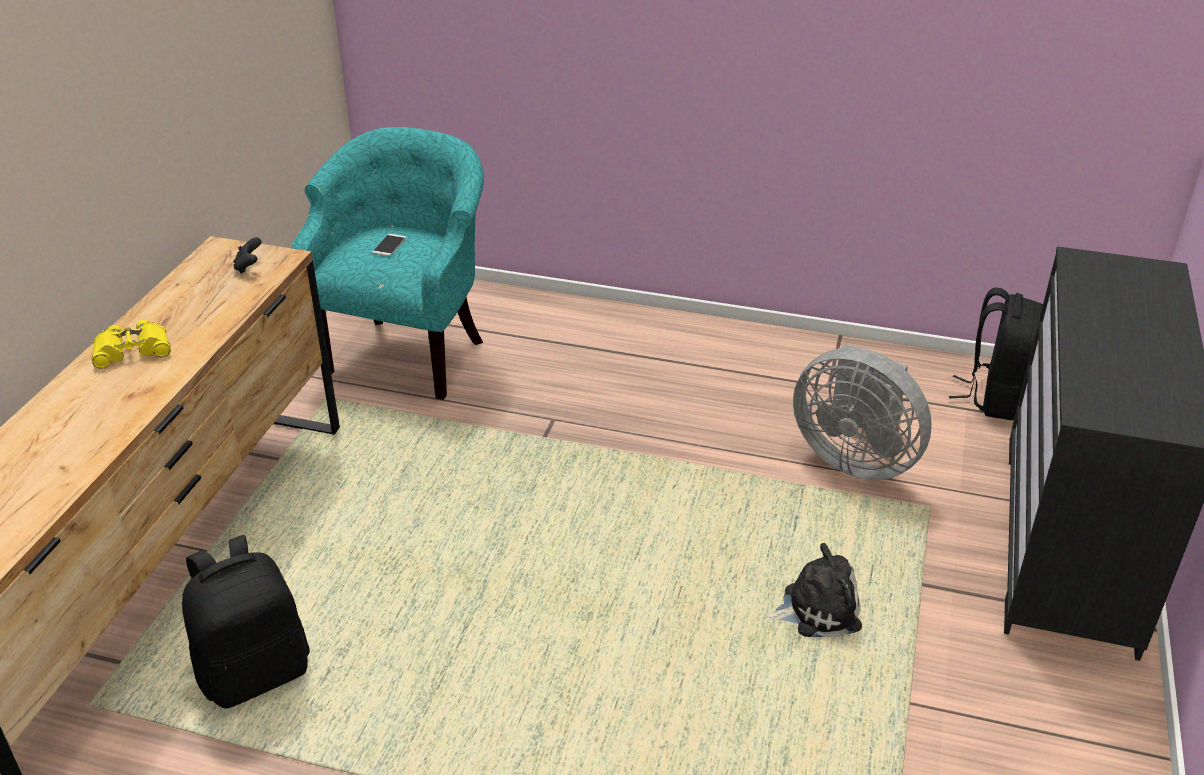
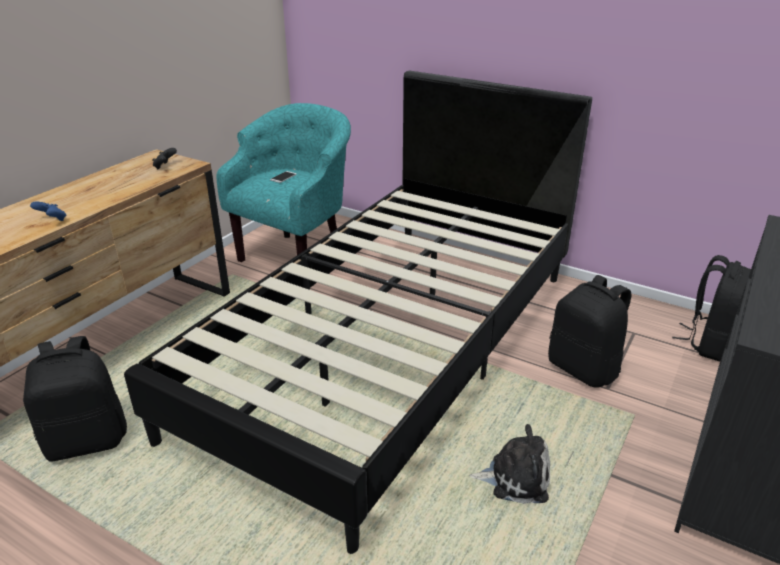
camera: 15 degrees right, 5 degrees down
yellow binoculars [92,320,171,369] -> none
grey fan [793,343,932,480] -> black backpack [548,275,631,388]
none -> blue game controller [30,201,66,221]
none -> black bed [124,70,592,554]

